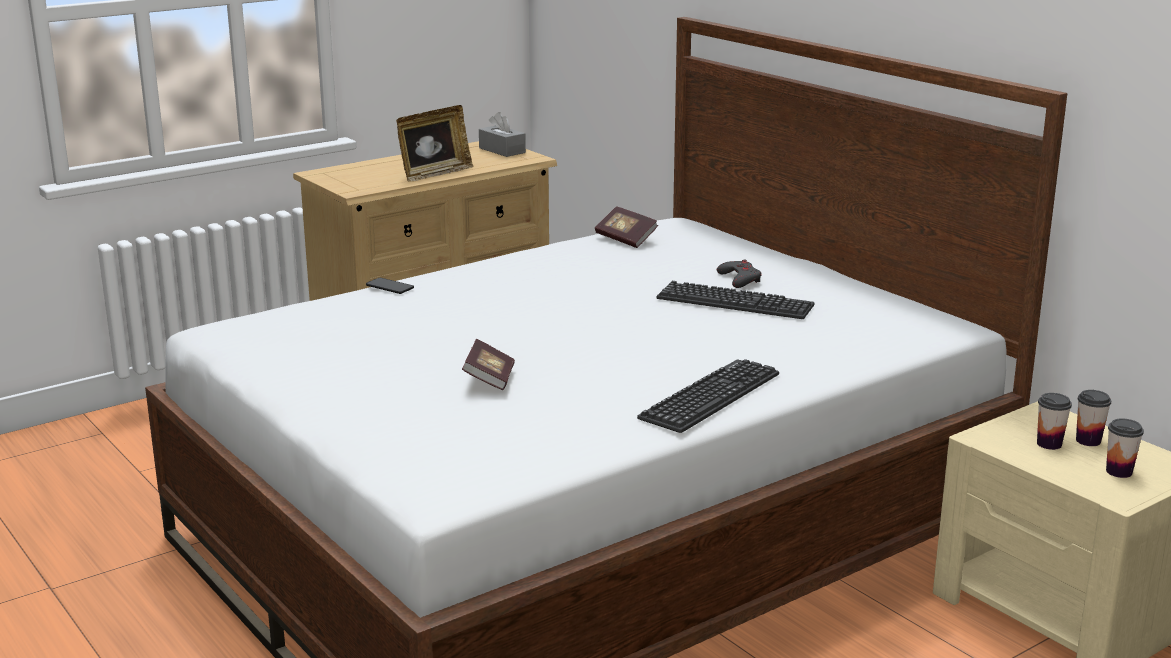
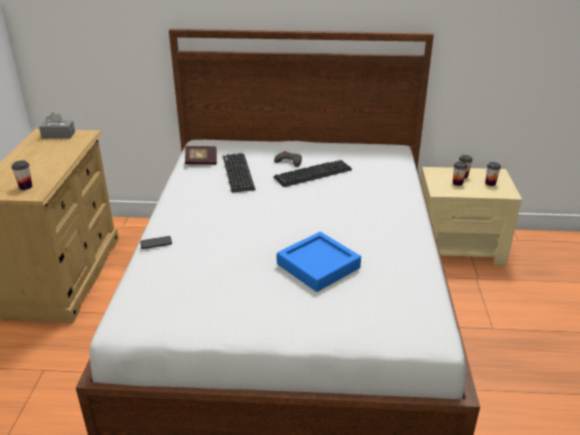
camera: 50 degrees left, 10 degrees up
picture frame [396,105,473,182] -> none
book [462,339,515,390] -> blue tray [277,232,361,292]
keyboard [637,359,779,433] -> keyboard moved to [223,153,255,192]
none -> cup [11,160,32,190]

